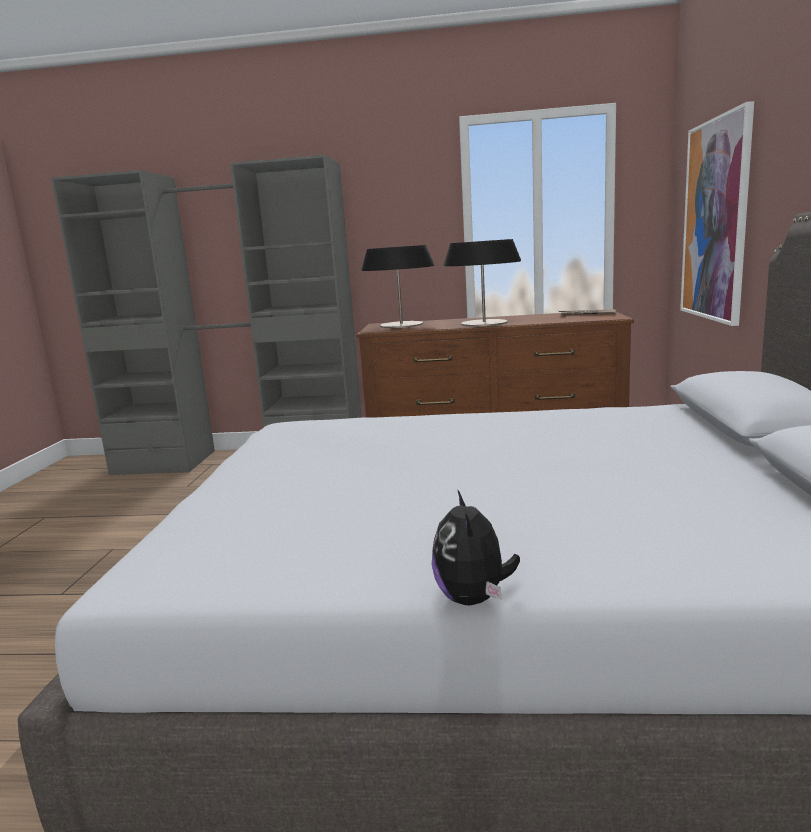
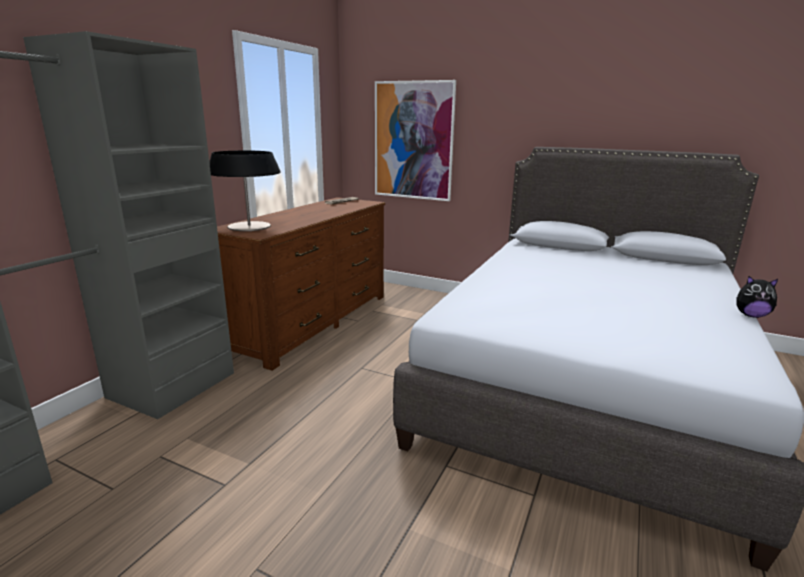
camera: 70 degrees left, 5 degrees up
table lamp [444,239,521,327] -> none

